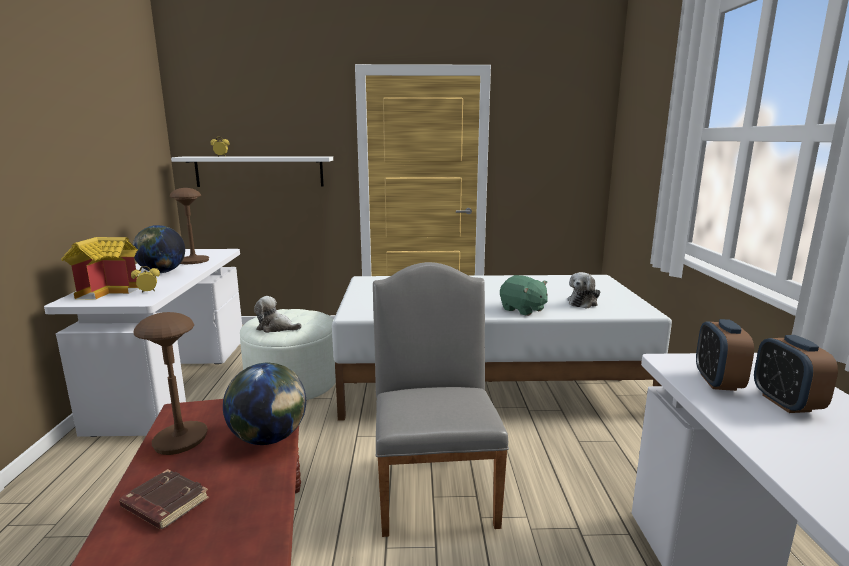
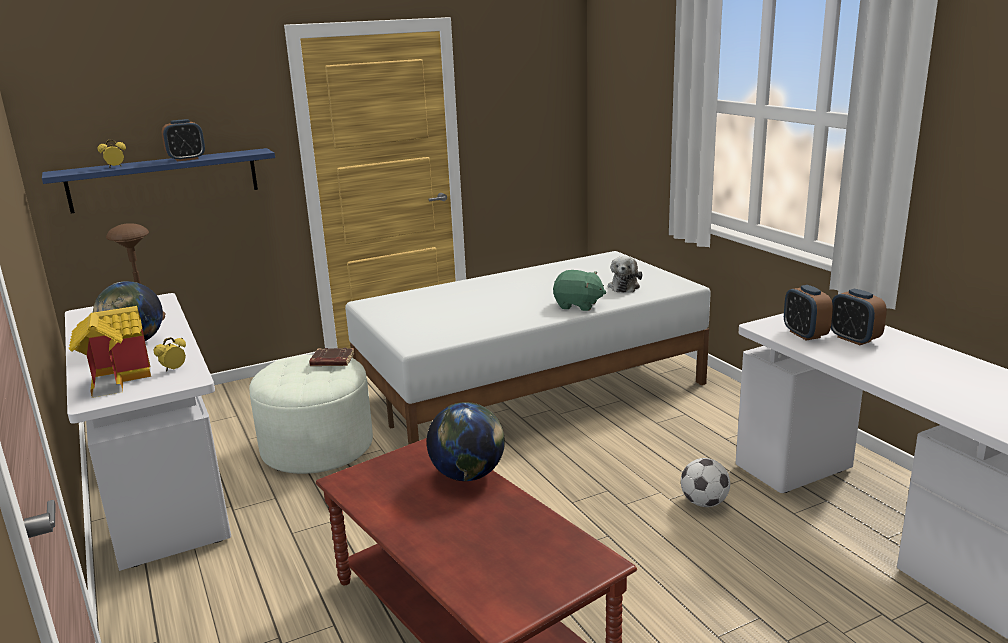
camera: 25 degrees left, 5 degrees up
brown book [119,469,209,530] -> brown book moved to [309,348,355,366]
brown table lamp [134,312,208,455] -> none
white shelf [171,156,333,187] -> blue shelf [42,148,275,213]
plush toy [254,296,302,333] -> none
grey chair [373,262,509,537] -> none
none -> alarm clock [162,119,205,161]
none -> football [681,458,730,507]

